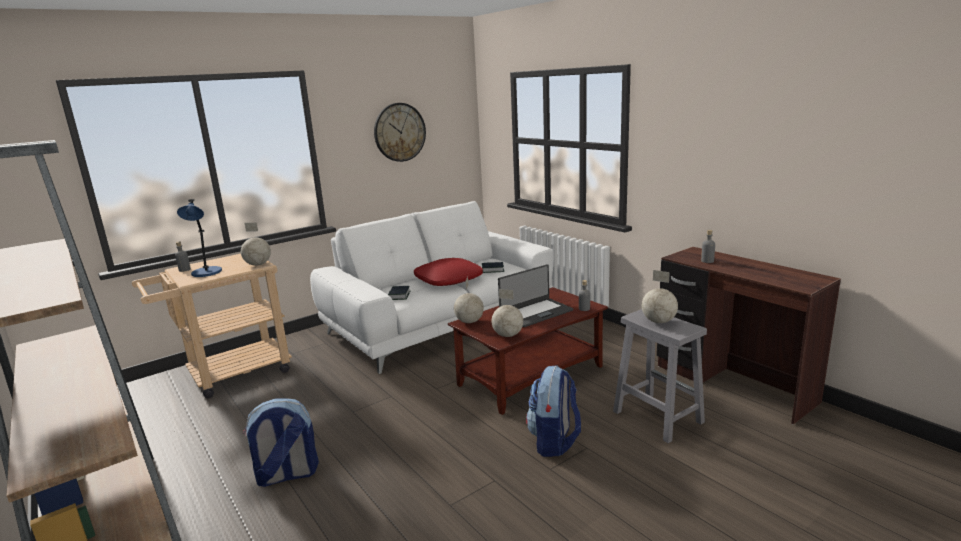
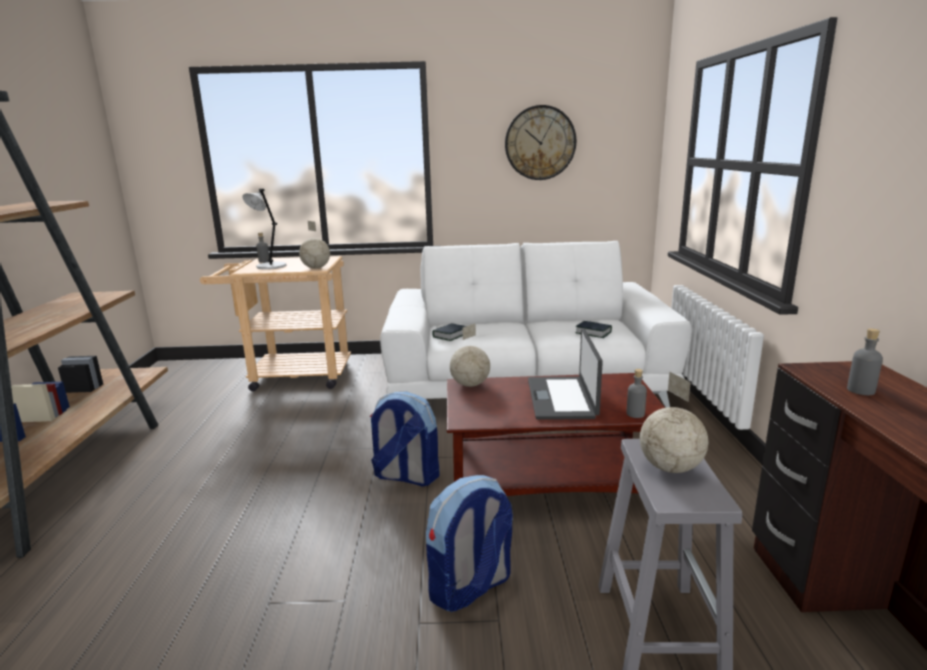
camera: 35 degrees right, 0 degrees up
blue table lamp [177,199,222,277] -> grey table lamp [242,189,286,270]
backpack [243,399,319,487] -> backpack moved to [370,391,440,486]
red pillow [414,258,483,286] -> none
globe [491,289,523,337] -> none
laptop [498,264,573,327] -> laptop turned 90 degrees clockwise [528,328,603,420]

